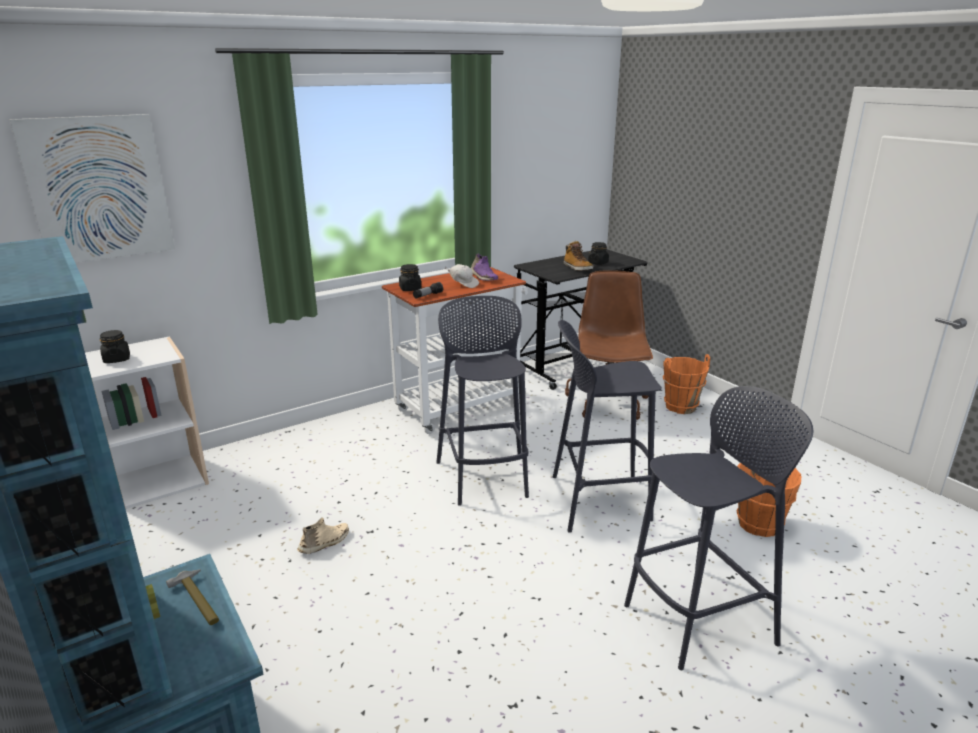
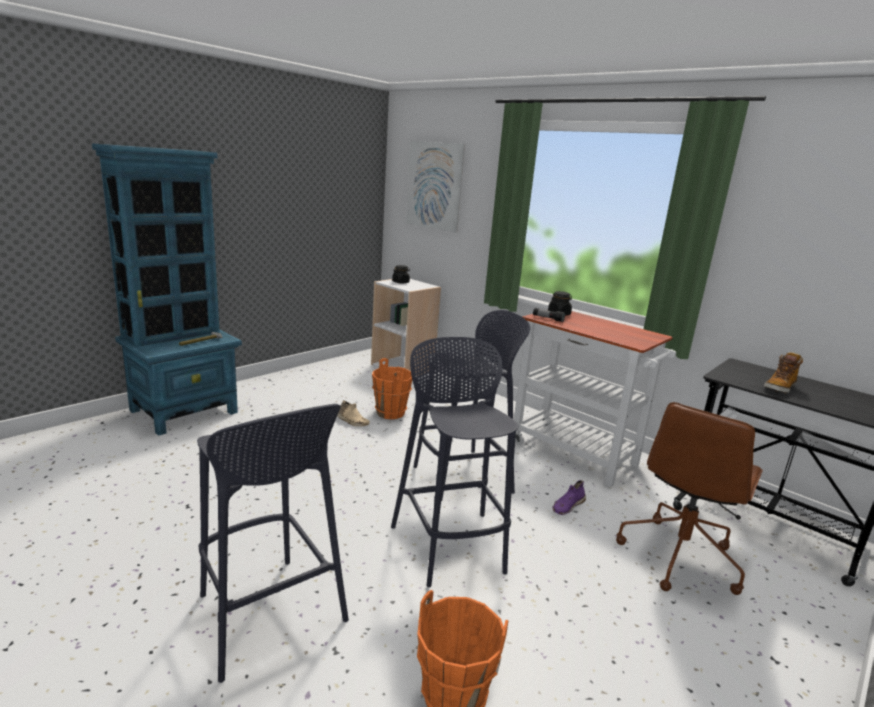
camera: 75 degrees right, 5 degrees down
white cap [445,264,479,288] -> none
purple shoe [471,254,498,281] -> purple shoe moved to [552,480,586,515]
brown office chair [565,270,653,420] -> brown office chair turned 135 degrees clockwise [616,402,763,595]
black jar [588,242,609,265] -> none
orange bucket [663,354,710,414] -> orange bucket moved to [372,358,412,419]

